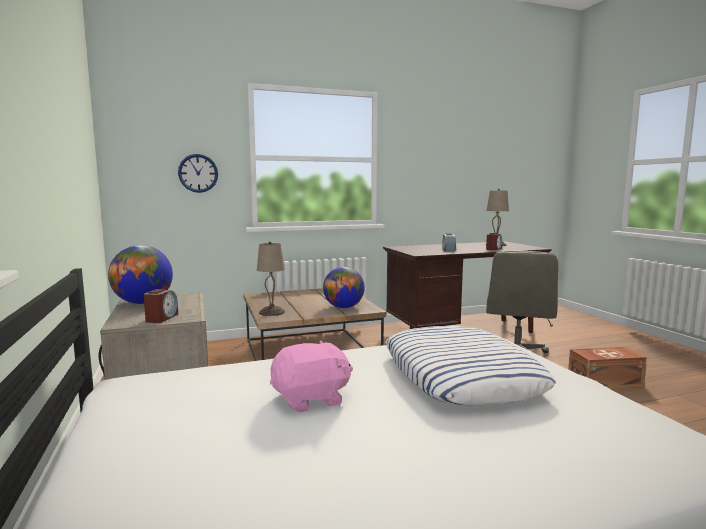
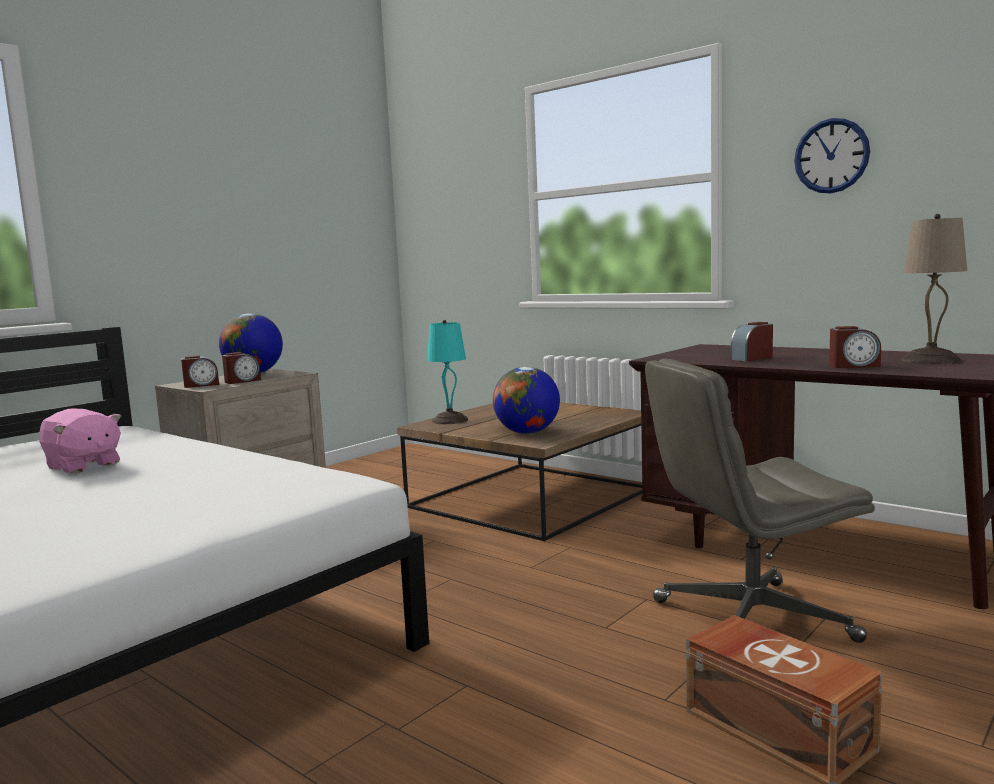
camera: 60 degrees right, 0 degrees up
wall clock [178,154,218,193] -> wall clock moved to [794,118,870,193]
beige table lamp [257,242,285,316] -> turquoise table lamp [427,320,468,424]
pillow [385,326,556,406] -> none
none -> alarm clock [222,352,261,384]

